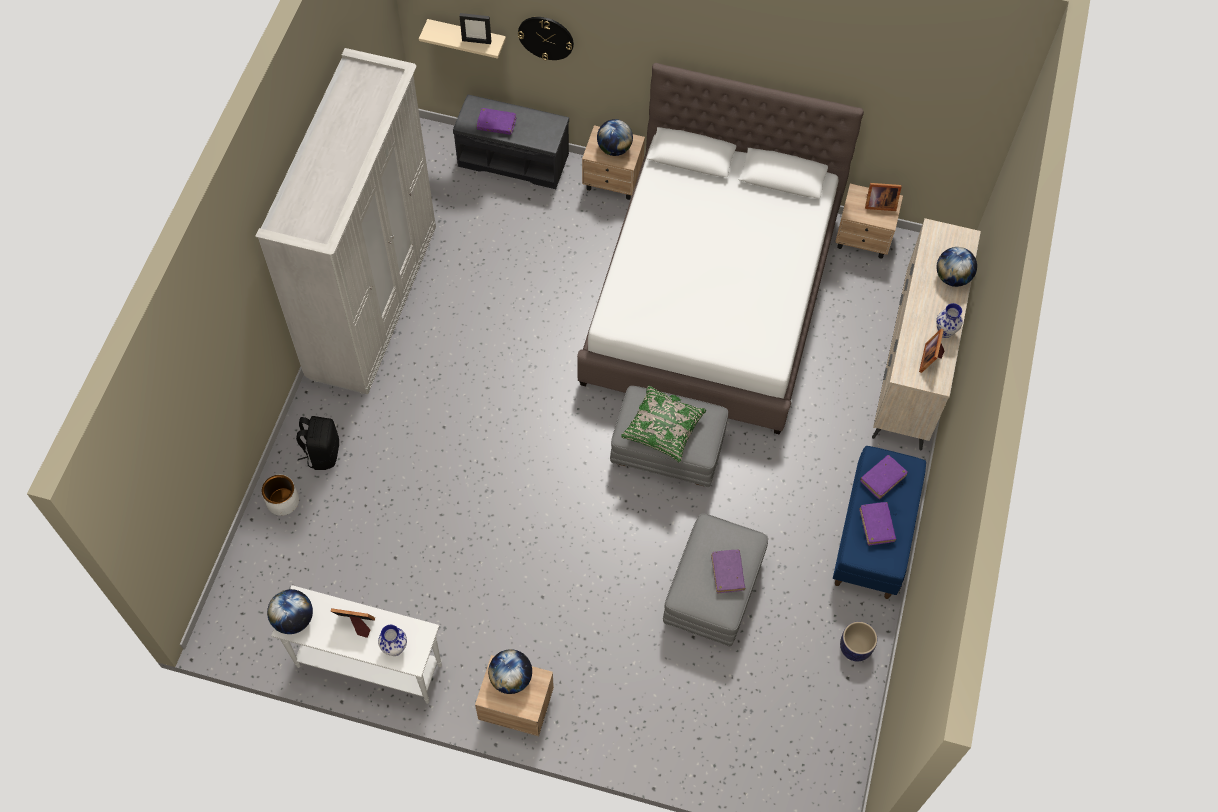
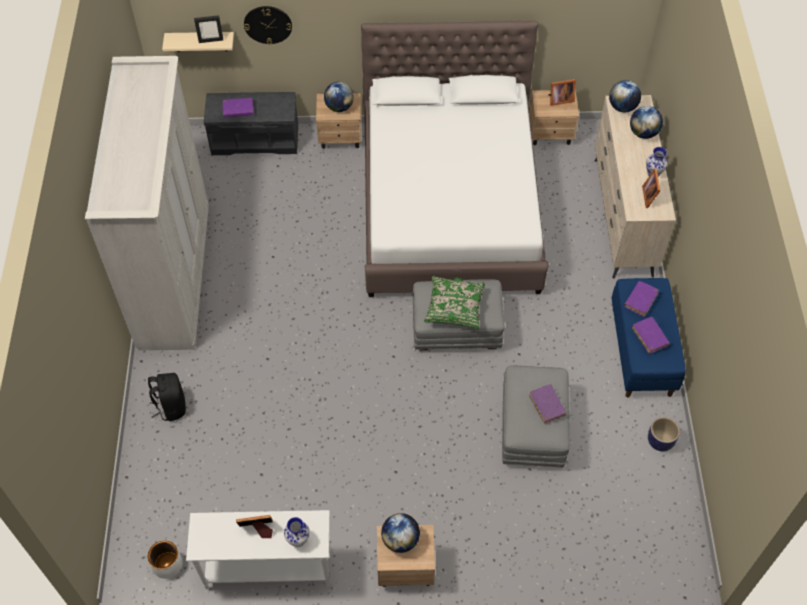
camera: 15 degrees left, 5 degrees down
white planter [261,475,299,516] -> white planter moved to [147,540,183,579]
globe [267,589,313,634] -> globe moved to [609,80,641,112]

